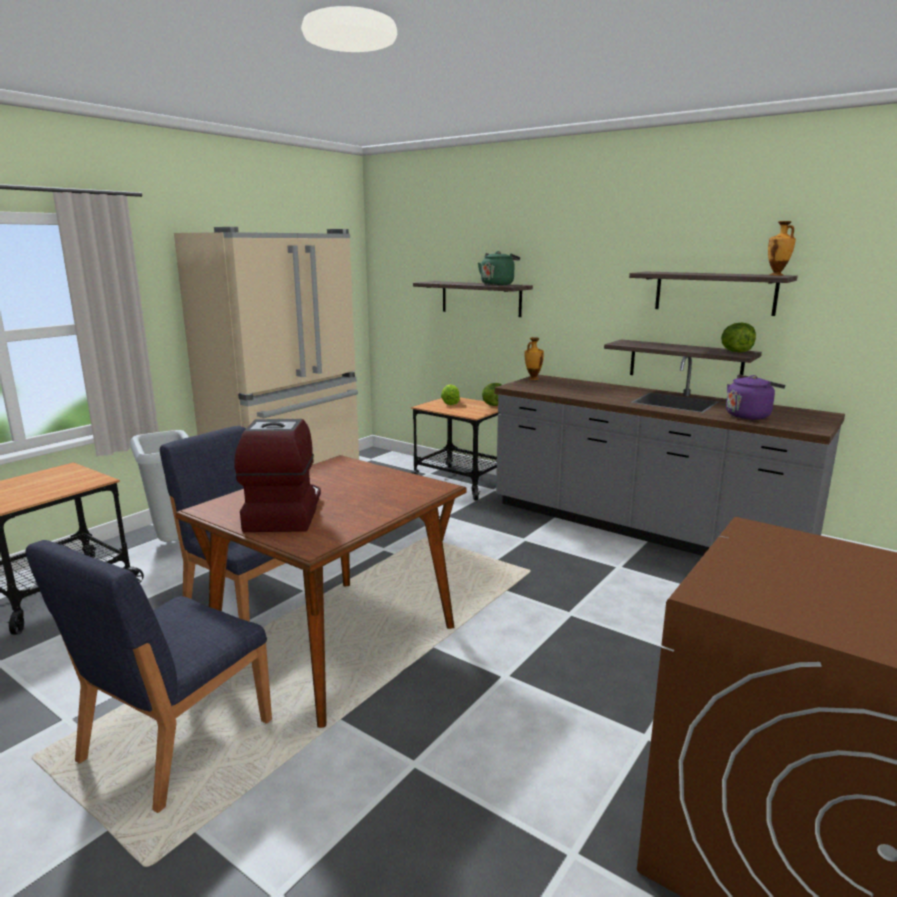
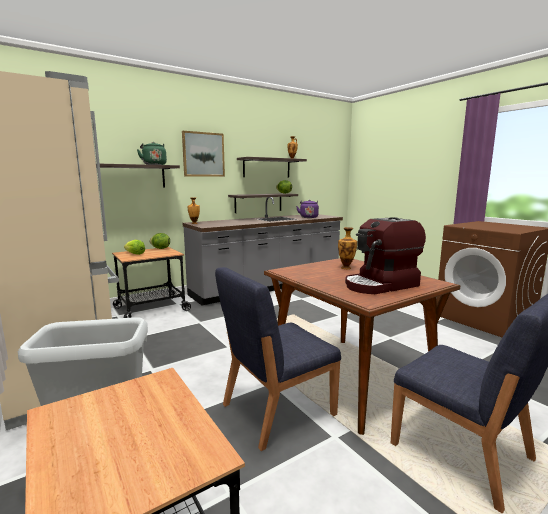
camera: 70 degrees left, 5 degrees down
coffee machine [234,419,321,532] -> coffee machine turned 45 degrees counterclockwise [345,217,426,294]
none -> picture [182,131,225,177]
none -> vase [338,227,357,269]

